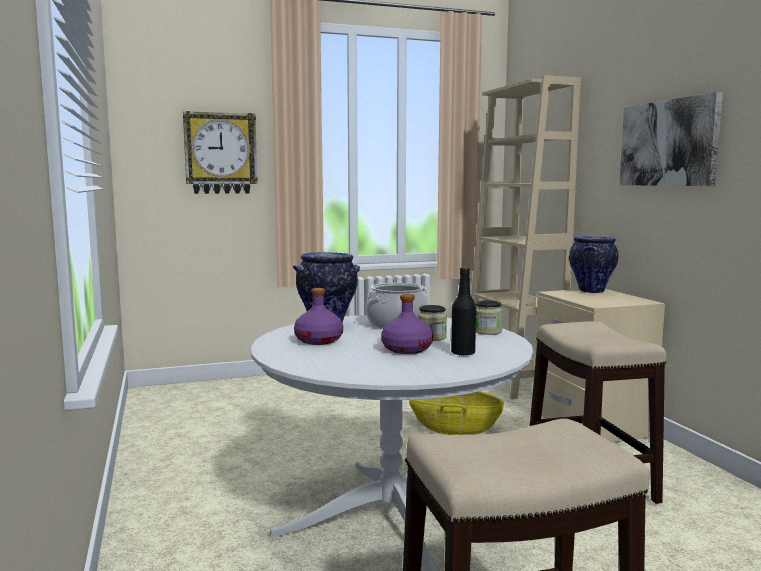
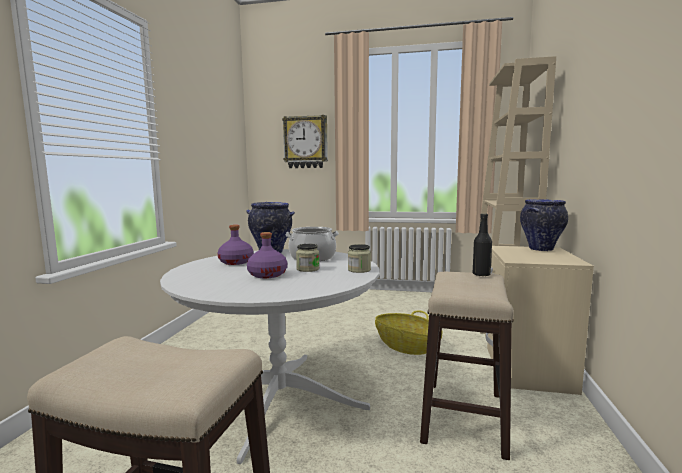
camera: 30 degrees right, 0 degrees up
black bottle [451,267,476,356] -> black bottle moved to [473,213,492,277]
picture [619,92,723,186] -> none

